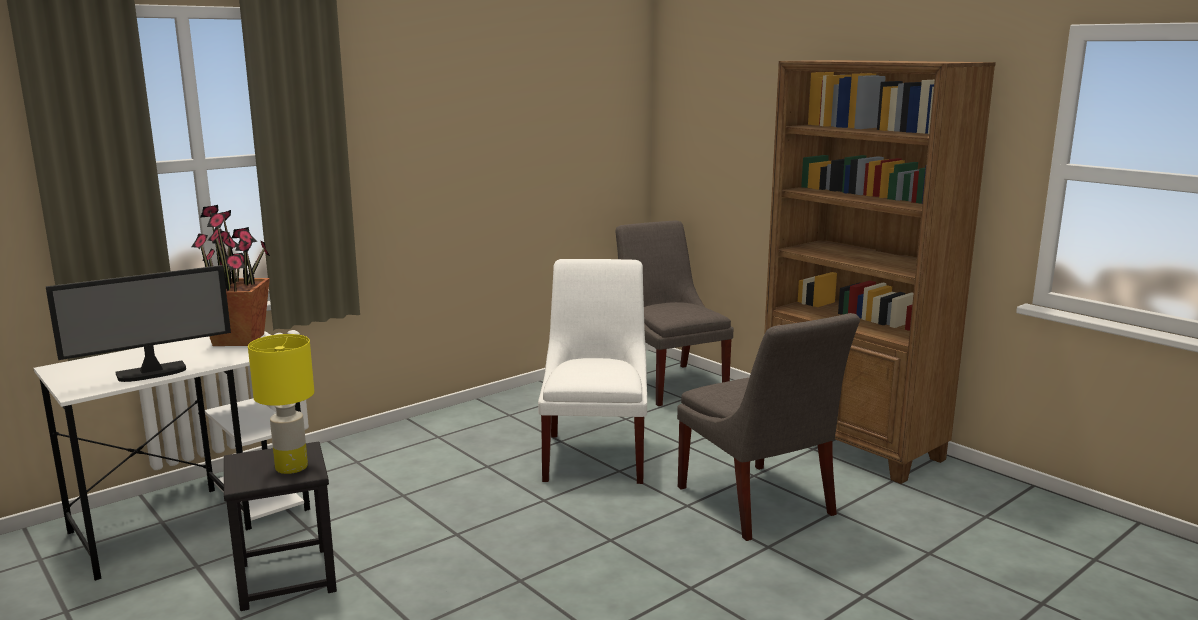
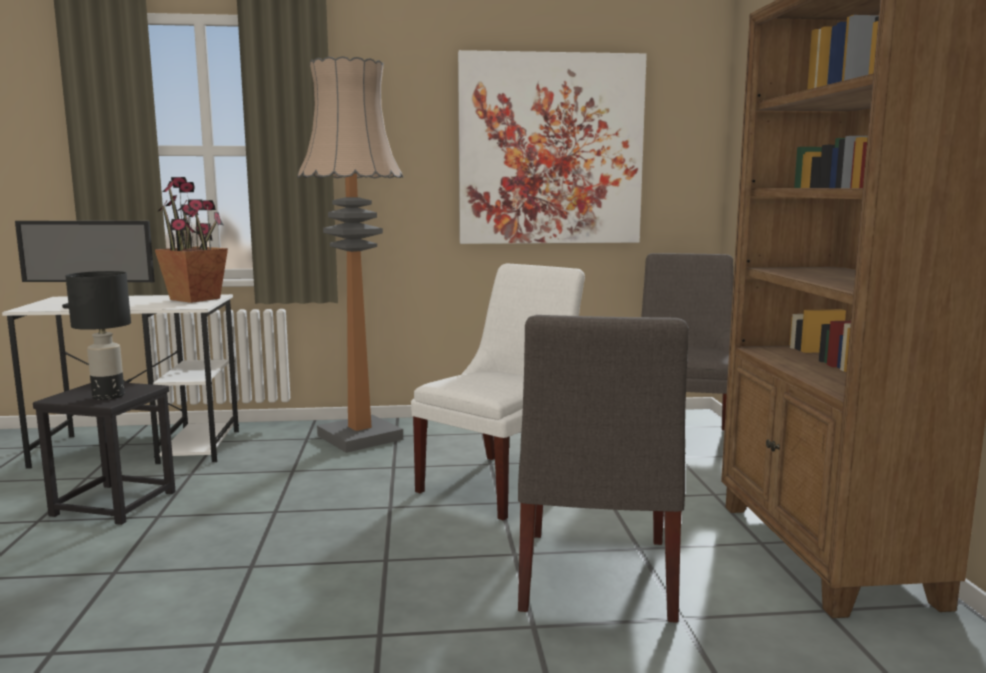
camera: 35 degrees right, 5 degrees down
yellow table lamp [248,334,314,474] -> black table lamp [66,271,131,400]
none -> floor lamp [297,56,404,453]
none -> picture [458,50,647,244]

